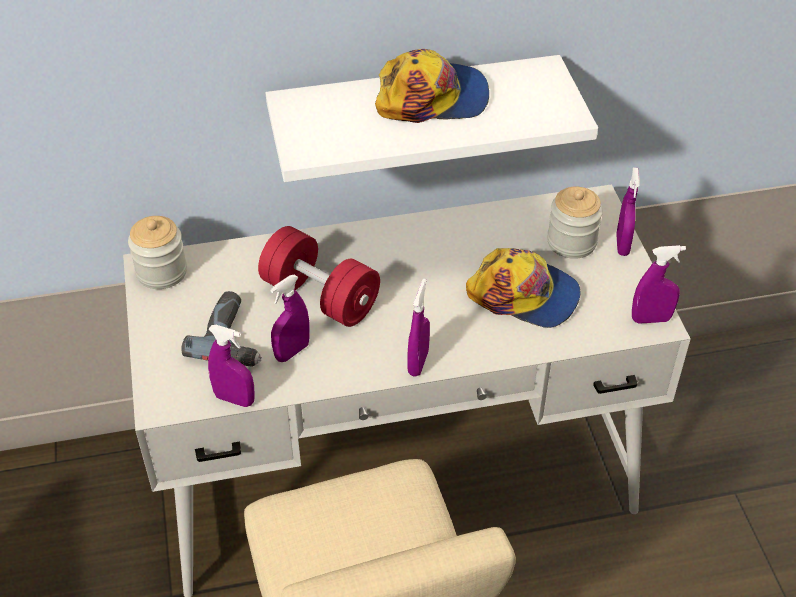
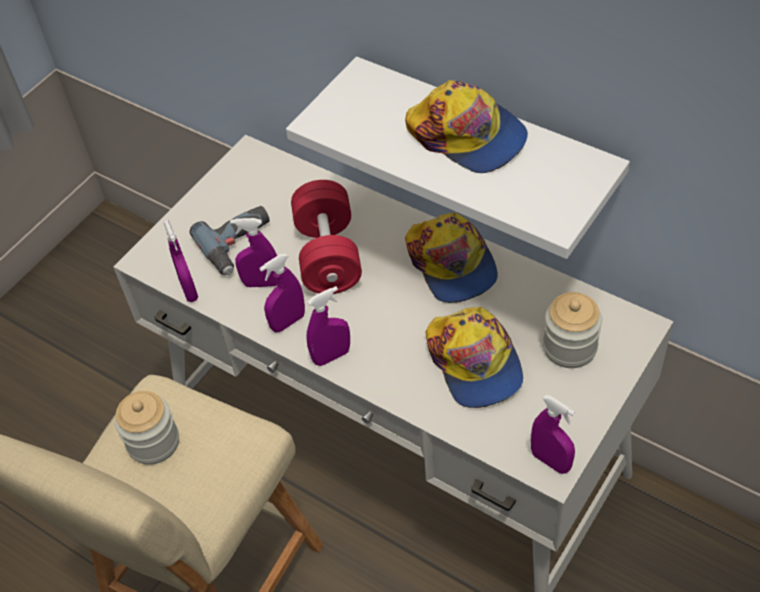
camera: 50 degrees right, 5 degrees up
jar [128,216,187,289] -> jar moved to [115,391,179,465]
purple spray bottle [616,167,640,256] -> purple spray bottle moved to [259,253,305,332]
none -> cap [405,213,498,303]

